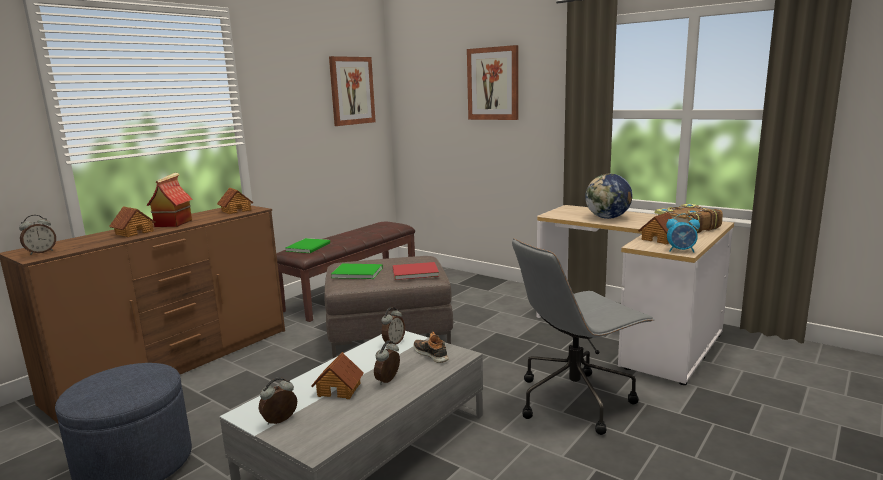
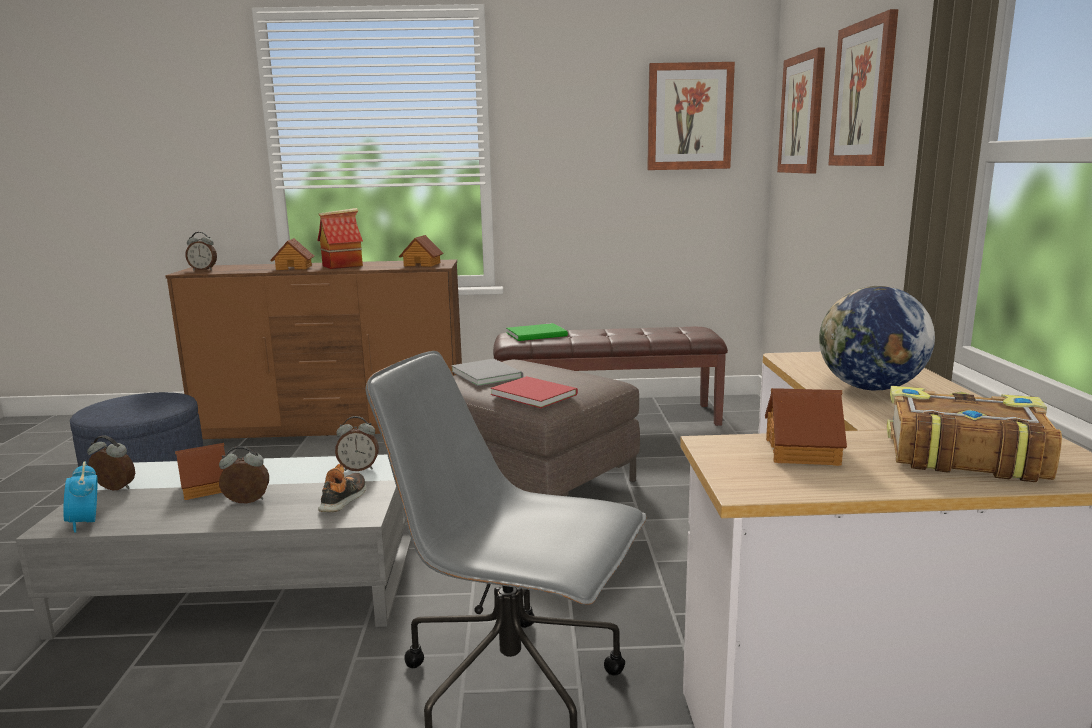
camera: 50 degrees right, 0 degrees up
green book [331,264,383,279] -> grey book [451,359,523,386]
alarm clock [666,214,700,252] -> alarm clock moved to [63,461,97,533]
none -> picture [777,47,825,174]

